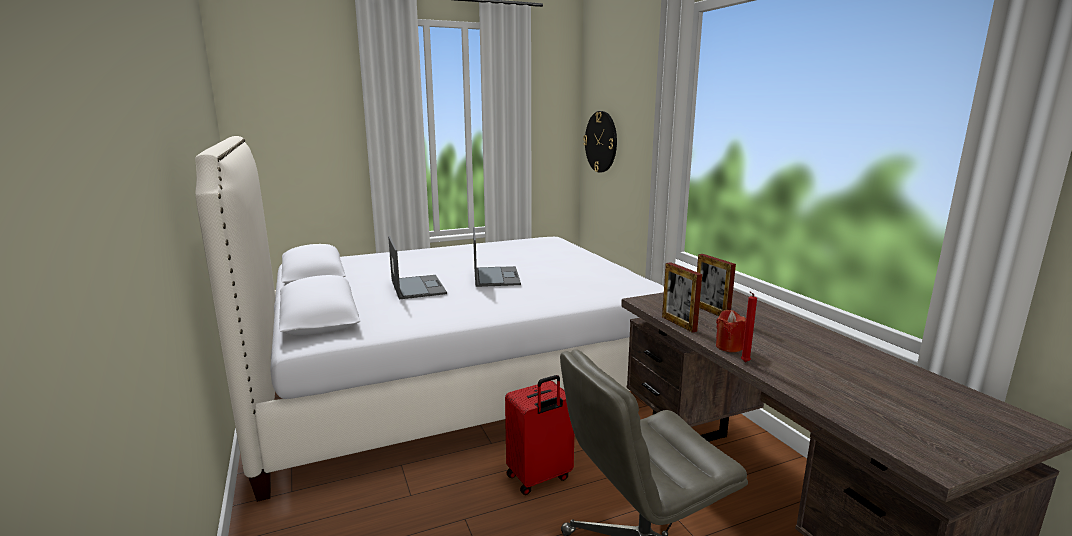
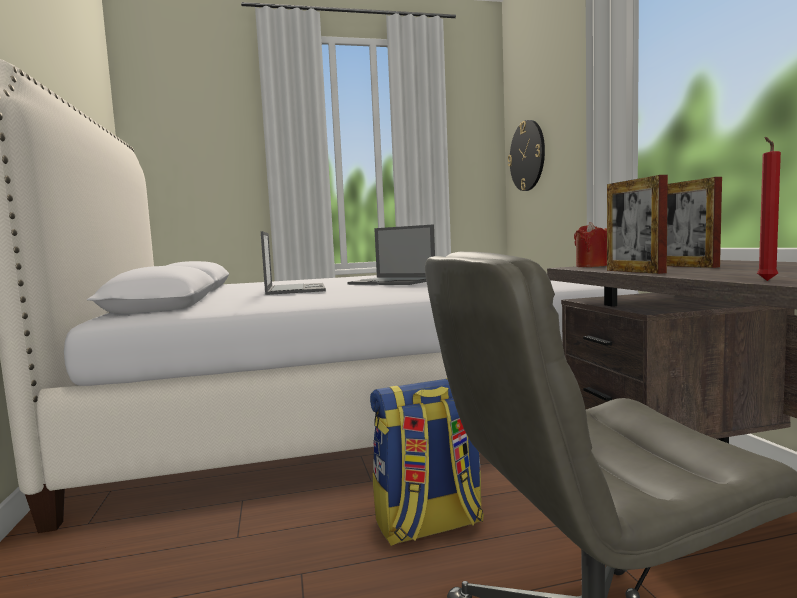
camera: 10 degrees right, 10 degrees down
laptop [473,227,521,287] -> laptop turned 120 degrees clockwise [348,225,435,285]
red suitcase [505,375,574,495] -> backpack [370,378,484,546]
red candle [716,310,746,352] -> red candle moved to [574,222,607,267]

